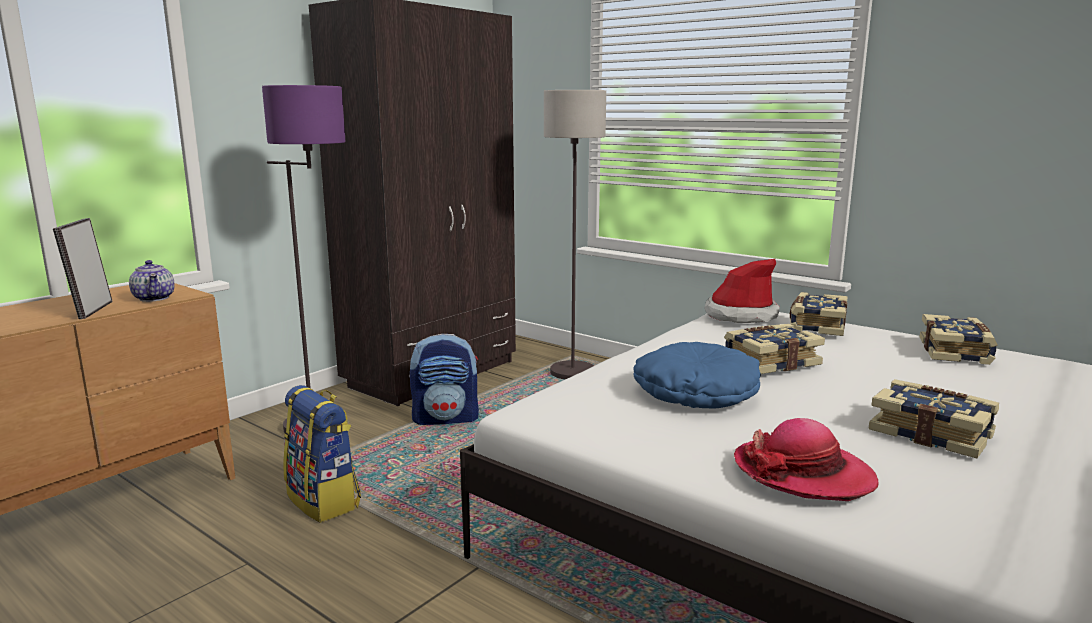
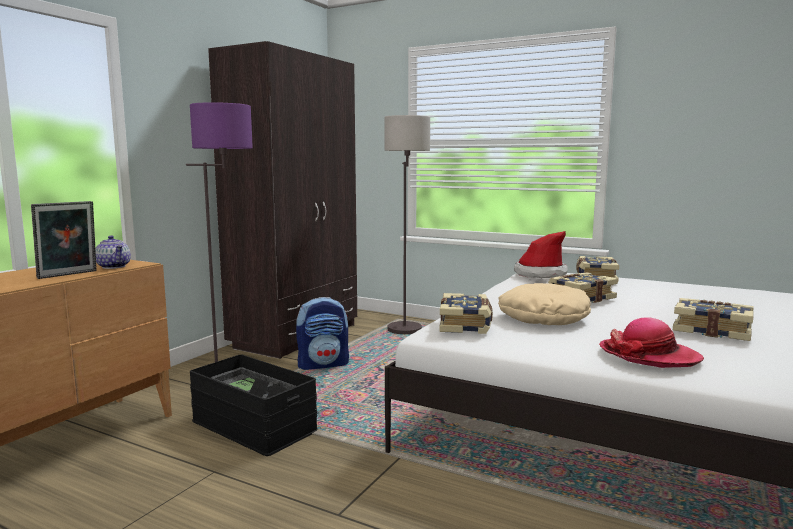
camera: 10 degrees left, 5 degrees down
picture frame [53,218,112,319] -> picture frame turned 120 degrees counterclockwise [31,201,97,279]
backpack [283,385,361,523] -> black storage box [190,355,318,456]
blue pillow [633,342,761,409] -> beige pillow [498,283,591,325]
book [919,314,998,365] -> book moved to [439,293,493,334]

